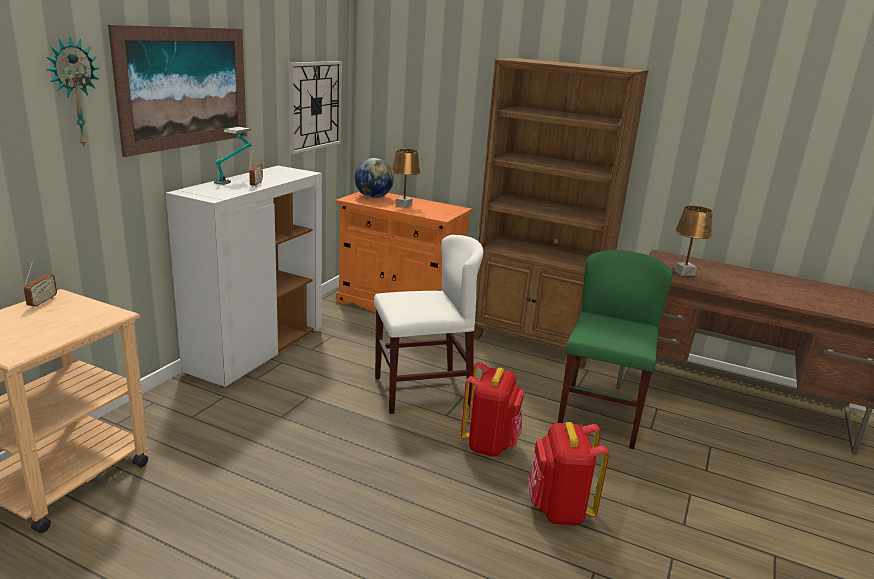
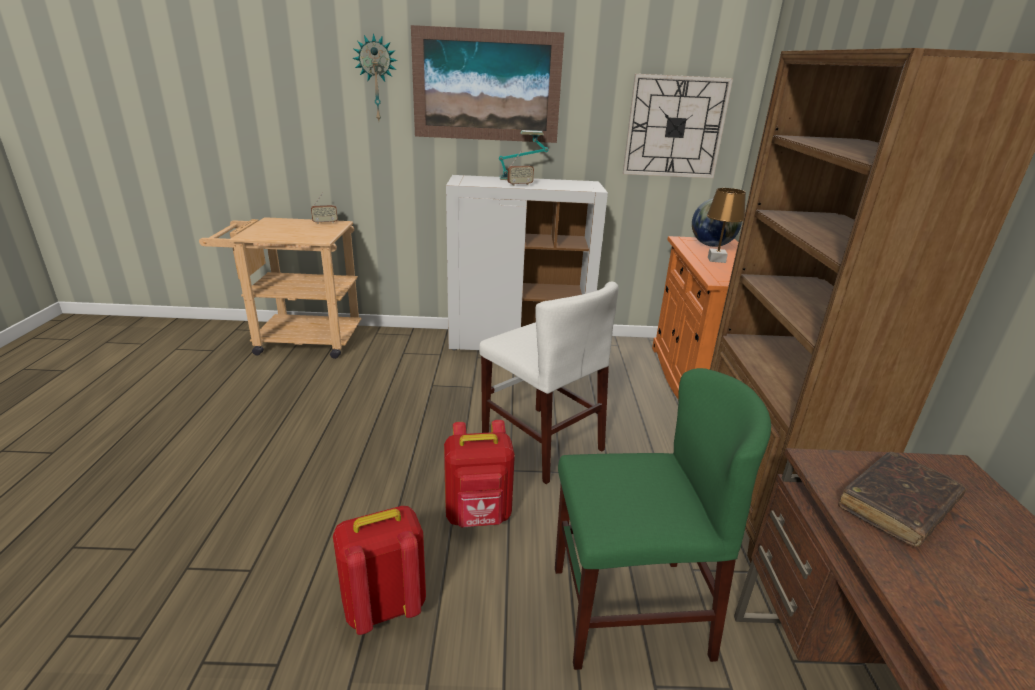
camera: 65 degrees right, 5 degrees up
brown table lamp [674,206,713,276] -> brown book [838,452,966,547]

